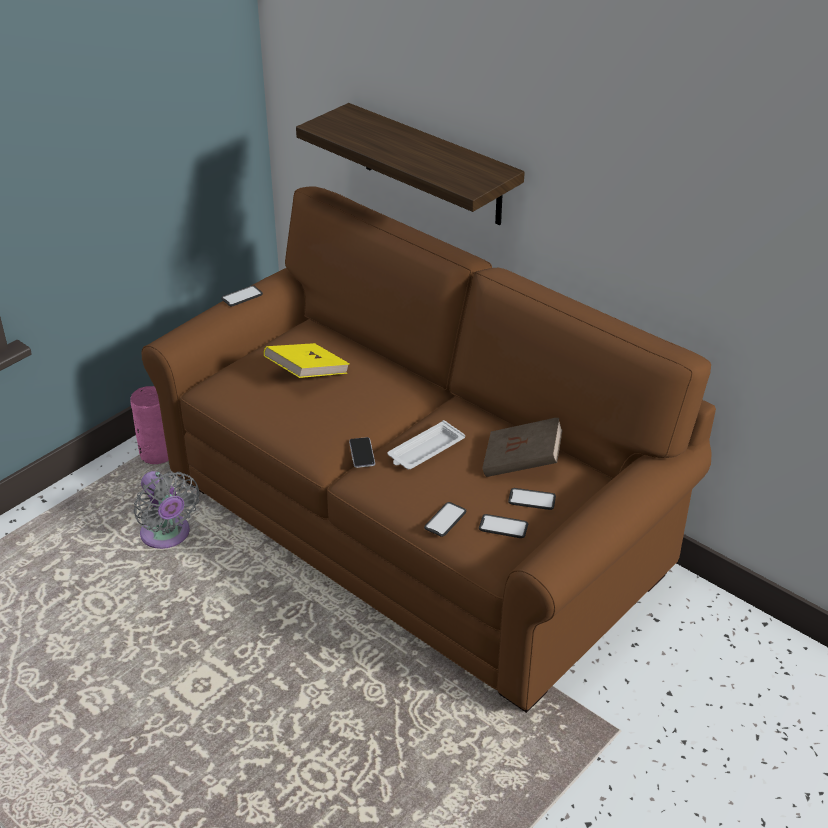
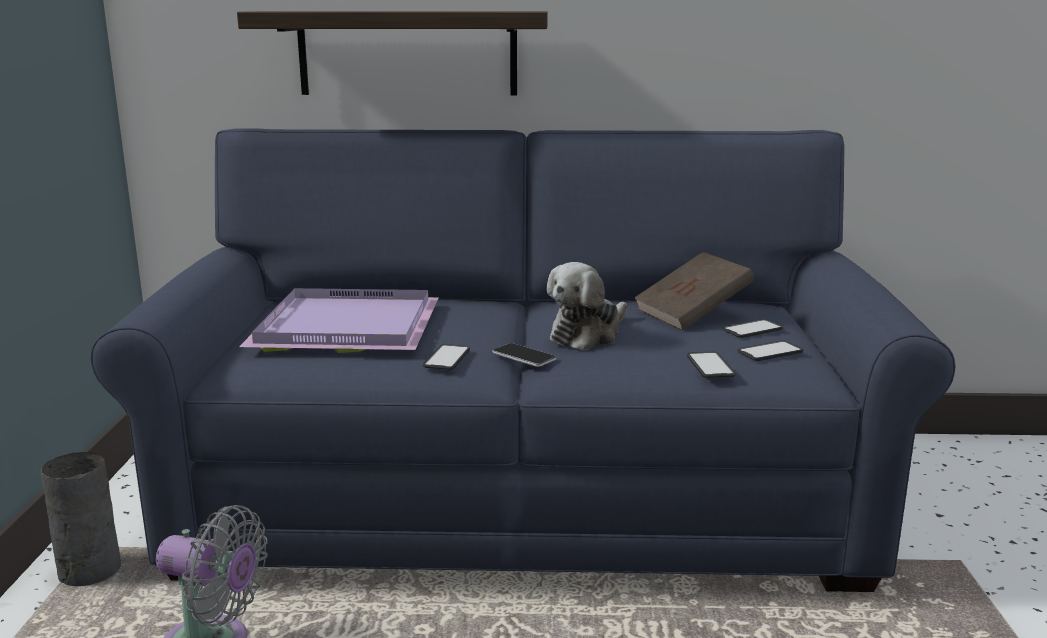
camera: 40 degrees left, 20 degrees down
pink vase [130,386,169,464] -> grey vase [41,452,121,586]
brown sofa [142,186,716,713] -> blue sofa [90,128,956,592]
phone [221,285,263,306] -> phone moved to [423,344,470,370]
yellow book [264,343,350,378] -> purple tray [239,288,439,353]
white tray [388,420,465,469] -> plush toy [547,262,627,350]

